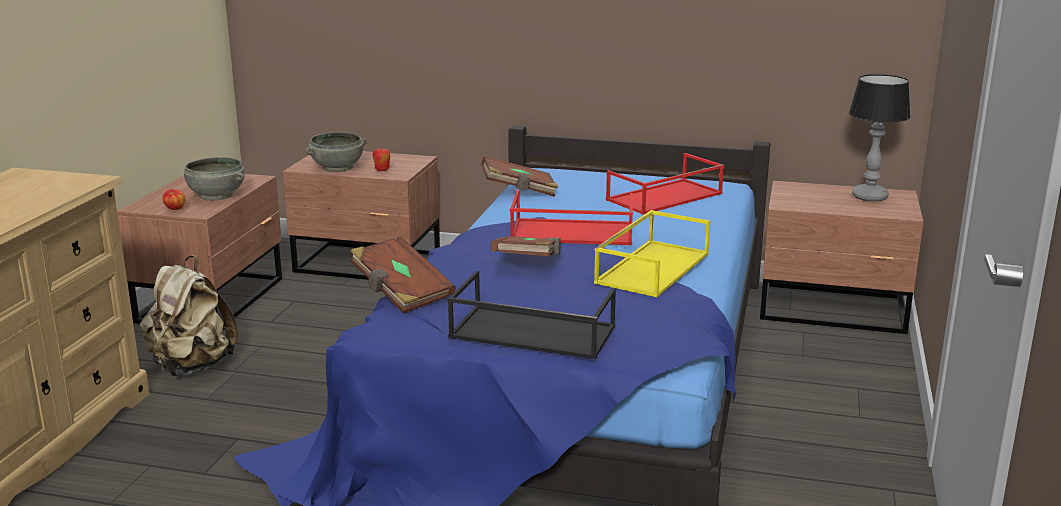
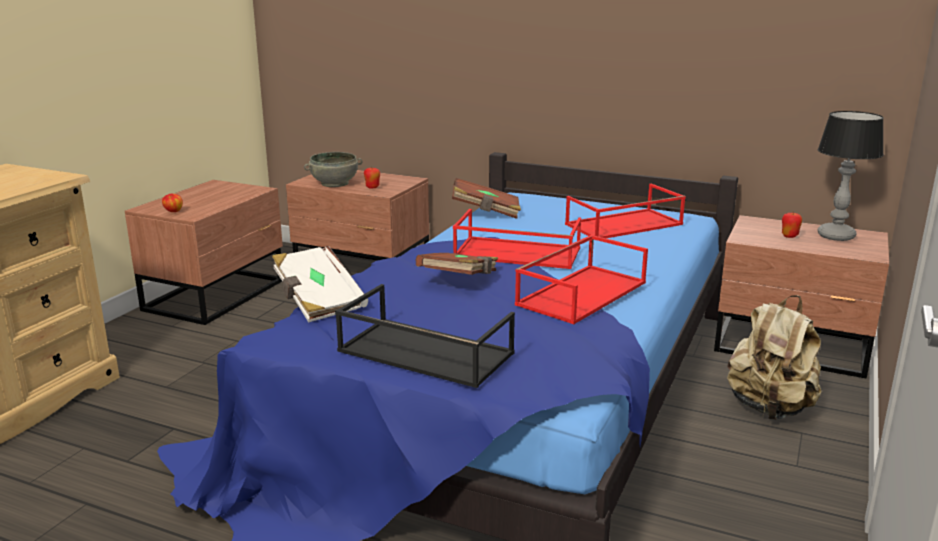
camera: 10 degrees right, 0 degrees up
beige backpack [140,255,239,376] -> beige backpack moved to [727,295,821,420]
grey bowl [184,157,244,201] -> none
brown book [350,237,456,313] -> white book [272,246,368,323]
yellow tray [594,210,710,297] -> red tray [515,235,648,324]
none -> apple [782,213,802,238]

